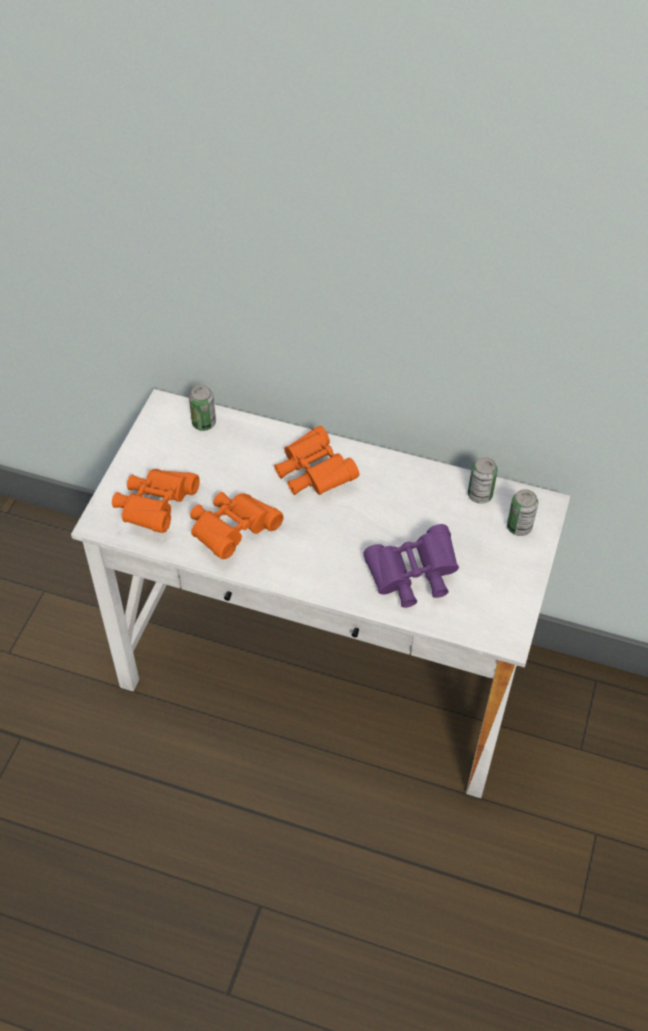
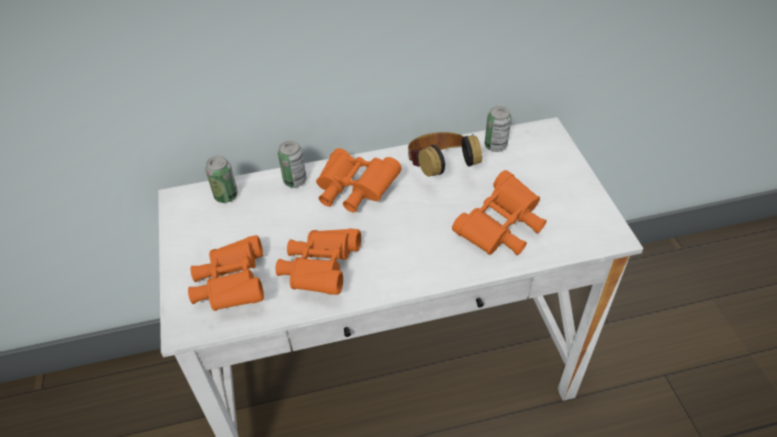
camera: 30 degrees left, 5 degrees down
purple binoculars [363,524,459,608] -> orange binoculars [452,170,547,255]
can [507,489,538,536] -> can moved to [278,141,307,187]
none -> headphones [408,132,482,177]

